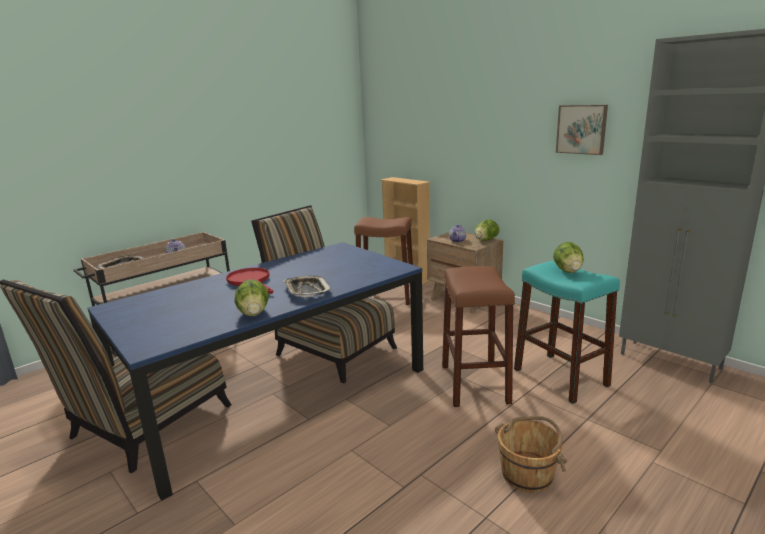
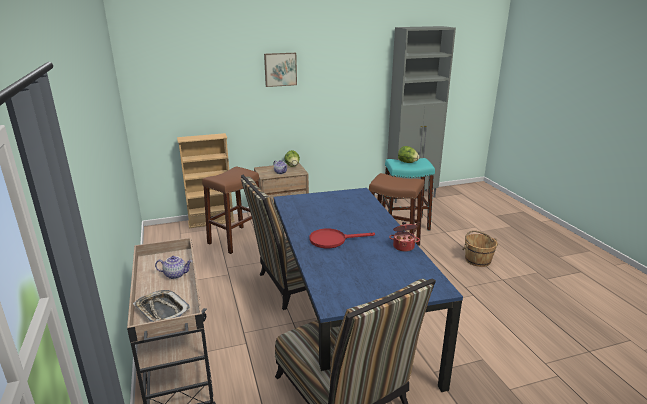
camera: 65 degrees left, 5 degrees up
lettuce [234,279,269,316] -> cooking pot [389,222,420,252]
tray [283,276,332,297] -> none
picture [556,105,608,155] -> picture moved to [264,53,297,87]

